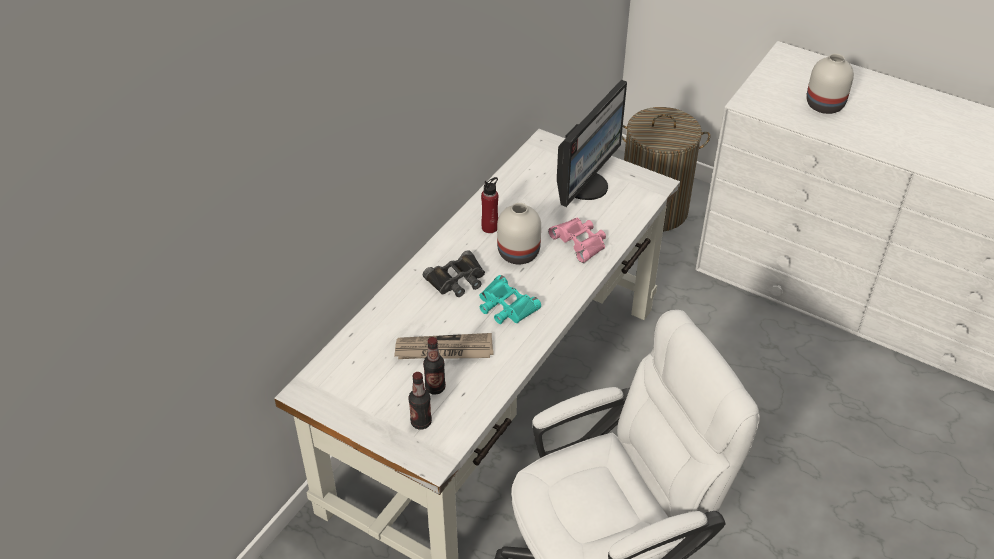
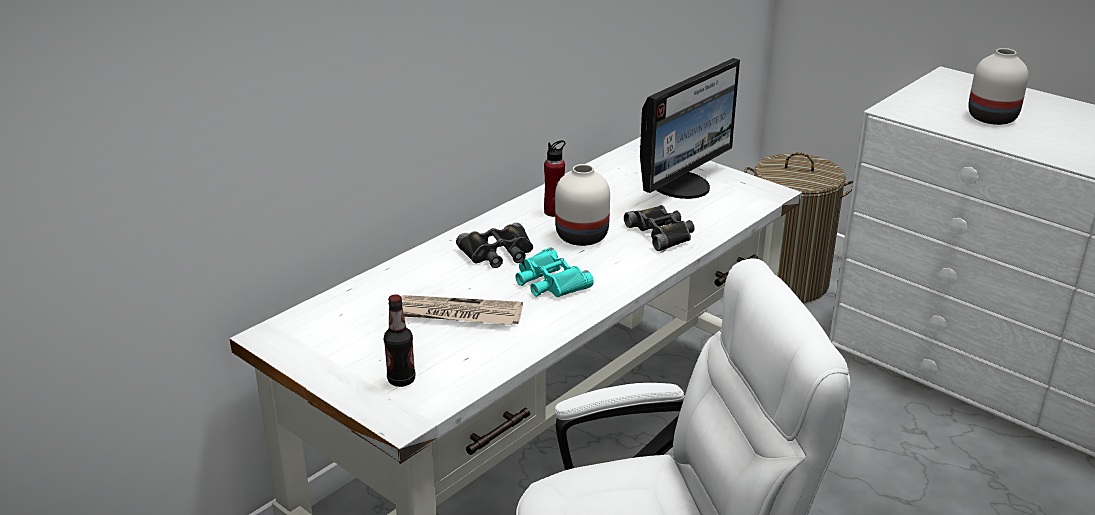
camera: 10 degrees right, 15 degrees down
bottle [423,337,446,394] -> none
pink binoculars [548,218,606,263] -> black binoculars [624,205,694,251]

